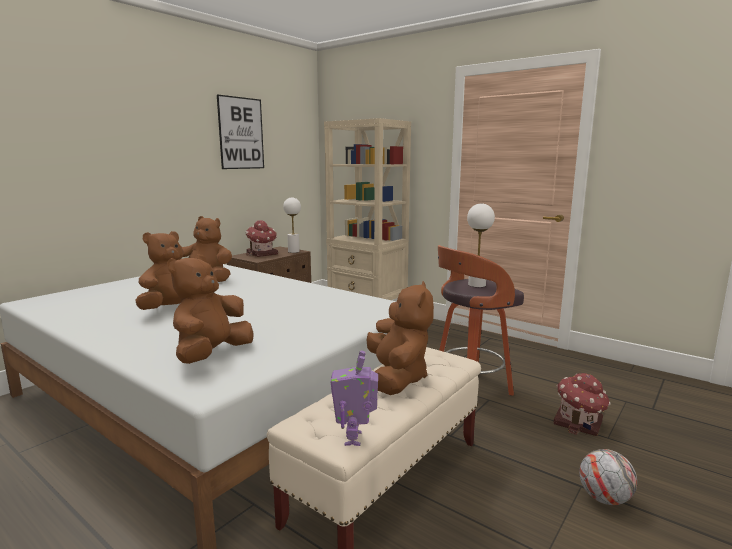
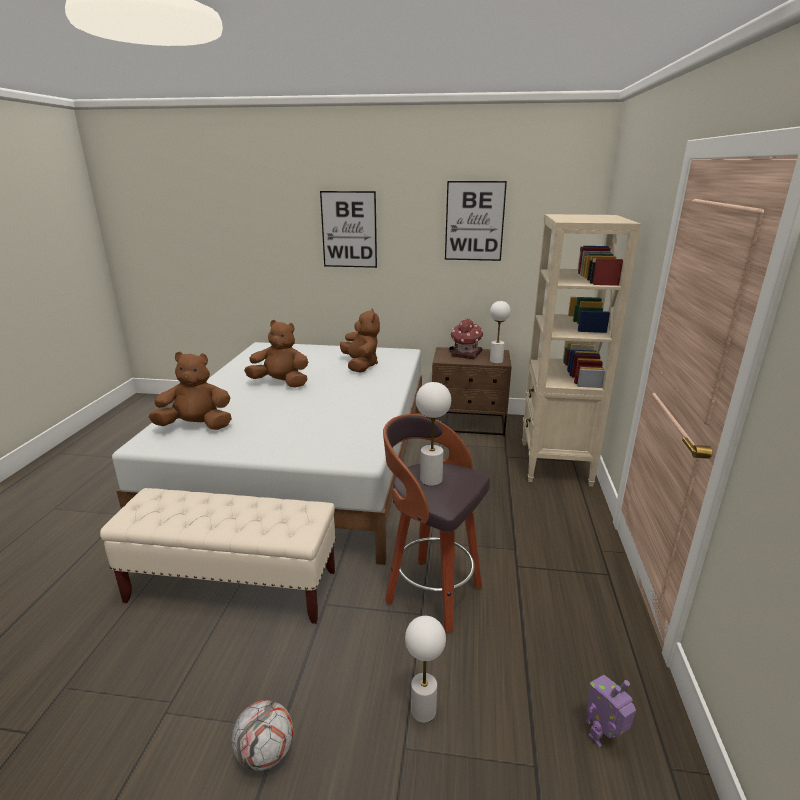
camera: 60 degrees right, 10 degrees up
toy robot [330,350,378,446] -> toy robot moved to [587,675,636,747]
brown plush toy [367,281,434,395] -> none
toy house [554,373,611,436] -> white table lamp [405,616,446,723]
none -> picture [320,191,377,268]

